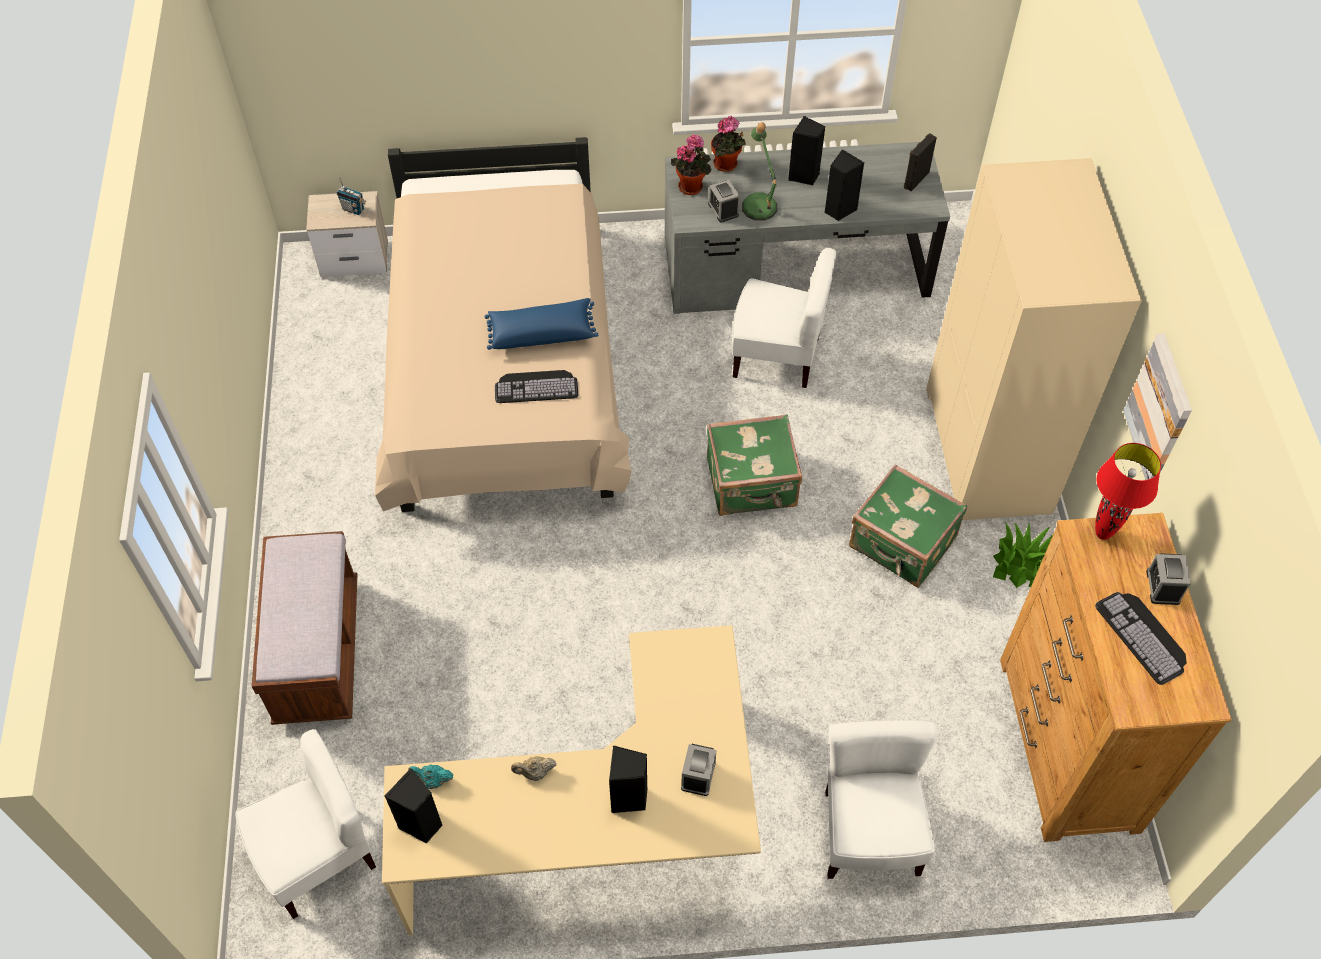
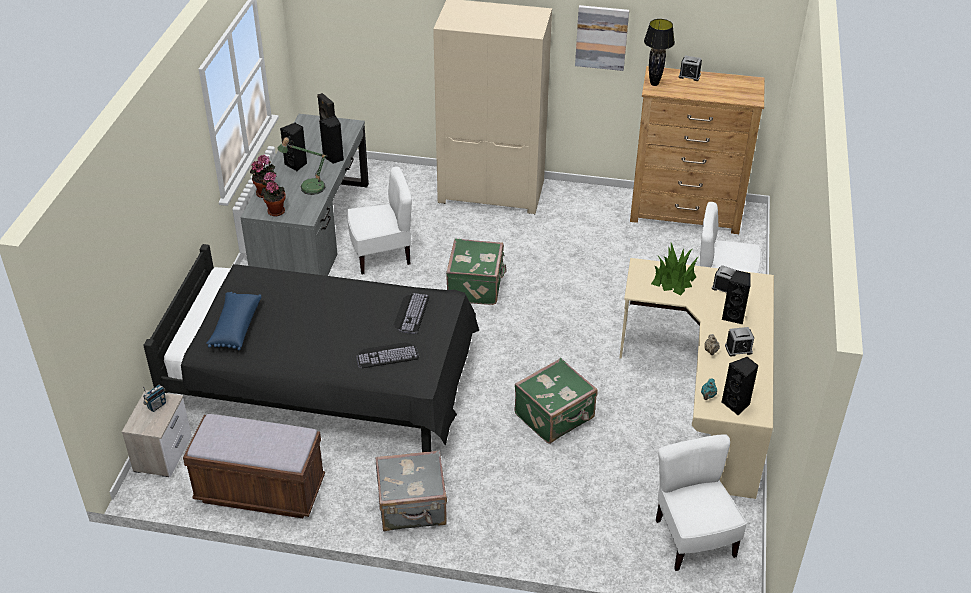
camera: 75 degrees left, 15 degrees down
brown bench [251,531,358,725] -> brown bench moved to [183,414,325,518]
beige bed [375,137,631,512] -> black bed [143,244,479,452]
blue pillow [484,298,598,350] -> blue pillow moved to [206,292,262,350]
alarm clock [708,180,740,223] -> alarm clock moved to [725,327,754,356]
white chair [732,248,837,388] -> white chair turned 45 degrees clockwise [347,167,412,275]
green suitcase [849,465,967,588] -> green suitcase moved to [515,358,598,444]
potted plant [993,522,1053,588] -> potted plant moved to [651,243,698,295]
red table lamp [1095,443,1161,540] -> black table lamp [644,19,675,86]
keyboard [1095,592,1187,685] -> keyboard moved to [356,342,419,368]
none -> grey suitcase [375,450,447,531]

